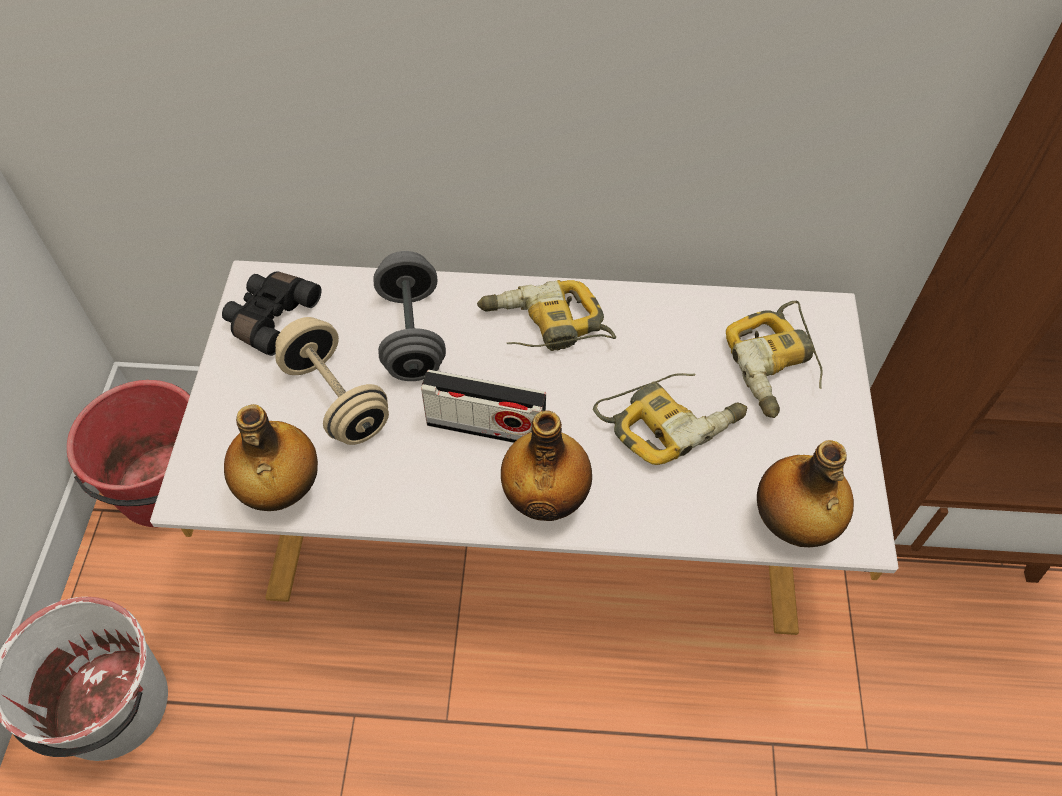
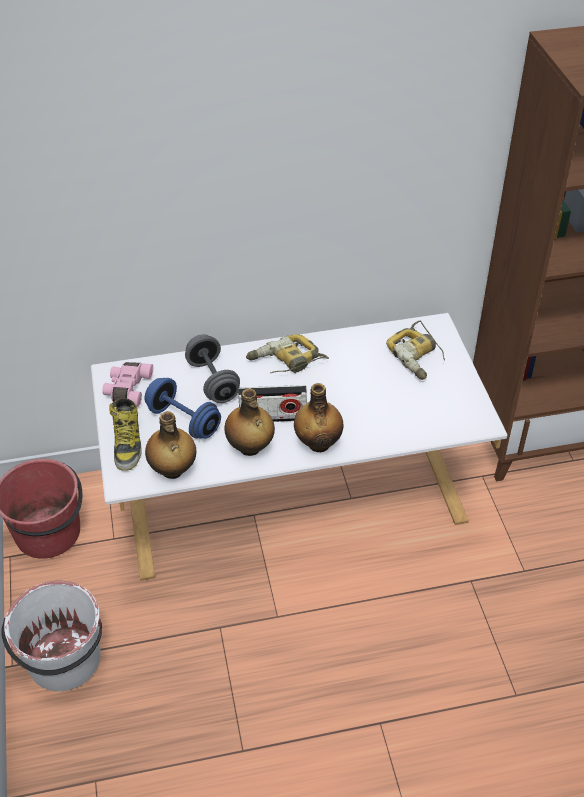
camera: 15 degrees left, 10 degrees down
black binoculars [222,272,322,356] -> pink binoculars [102,362,154,407]
beige dumbbell [275,317,389,445] -> blue dumbbell [144,378,221,439]
power drill [593,373,747,465] -> none
bottle [757,440,854,547] -> bottle moved to [224,388,275,456]
none -> boot [110,398,142,471]

